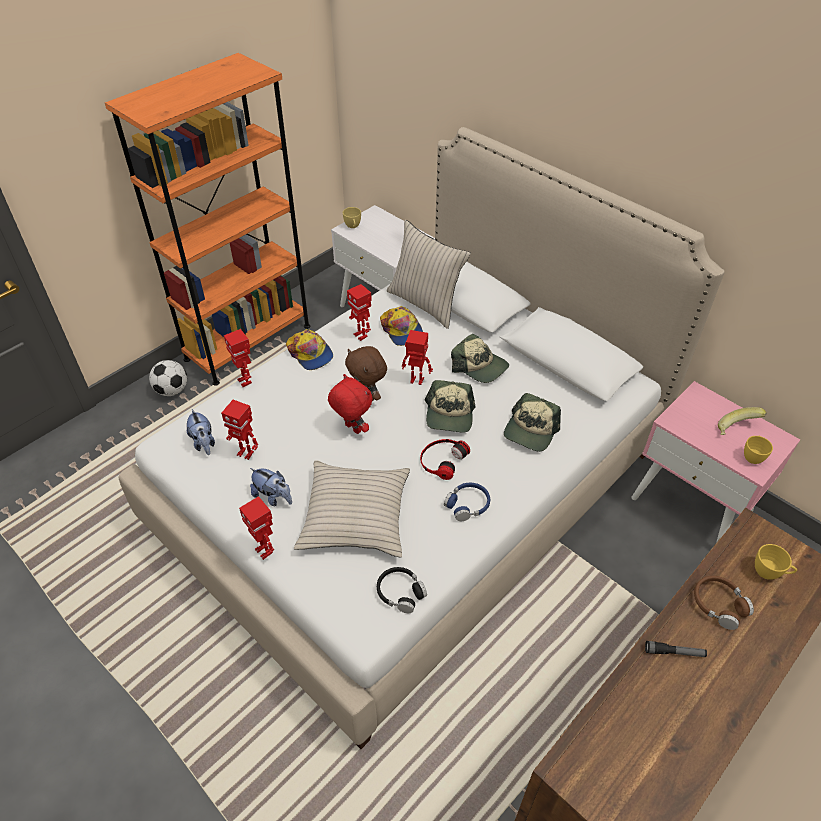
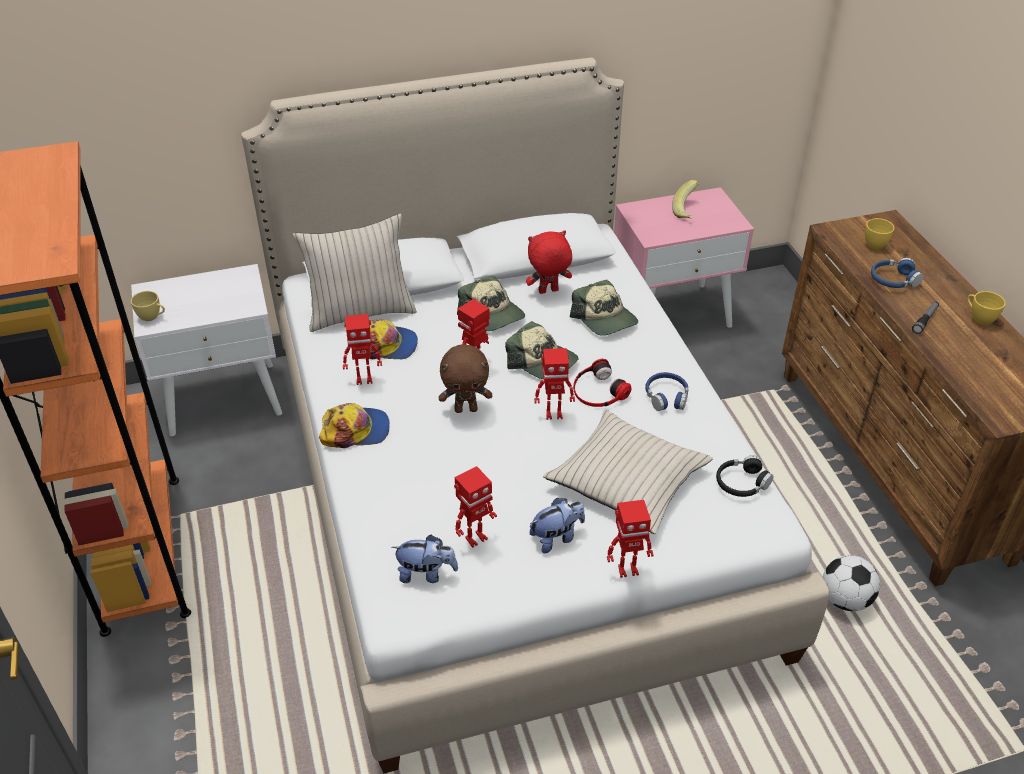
camera: 60 degrees left, 5 degrees down
football [149,360,187,396] -> football moved to [823,555,880,611]
toy robot [224,329,252,387] -> toy robot moved to [534,348,575,420]
red plush toy [328,374,373,434] -> red plush toy moved to [526,230,572,294]
cap [451,333,509,383] -> cap turned 75 degrees clockwise [457,275,525,331]
brown headphones [694,576,754,630] -> blue headphones [871,258,923,288]
yellow cup [744,436,773,464] -> yellow cup moved to [967,291,1006,325]

